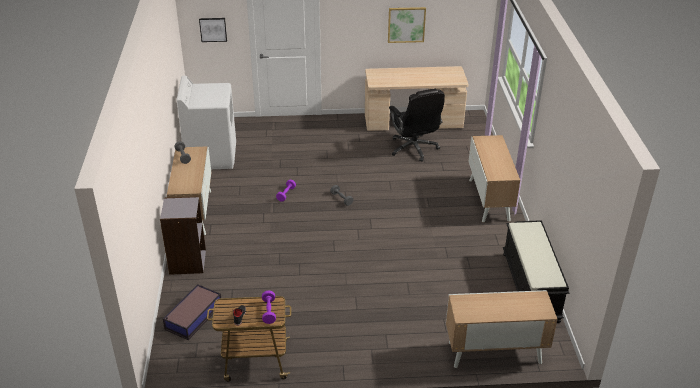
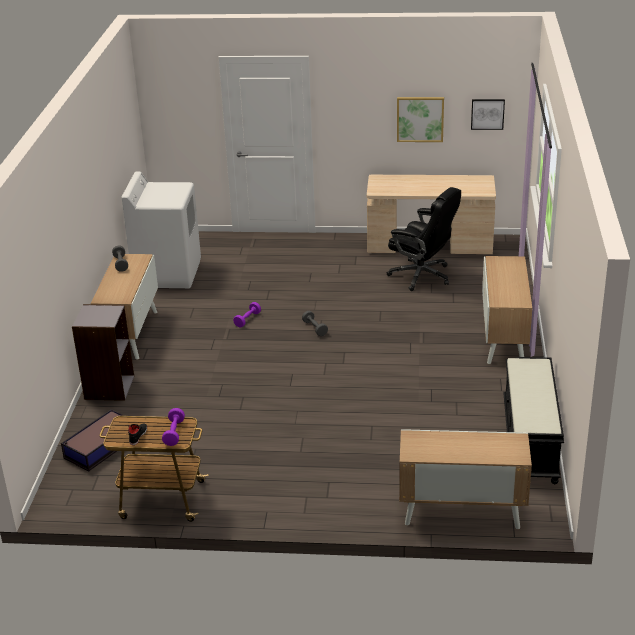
camera: 10 degrees right, 5 degrees down
picture [199,18,227,42] -> picture moved to [471,99,505,130]
black office chair [389,89,445,162] -> black office chair turned 45 degrees counterclockwise [387,187,461,291]

